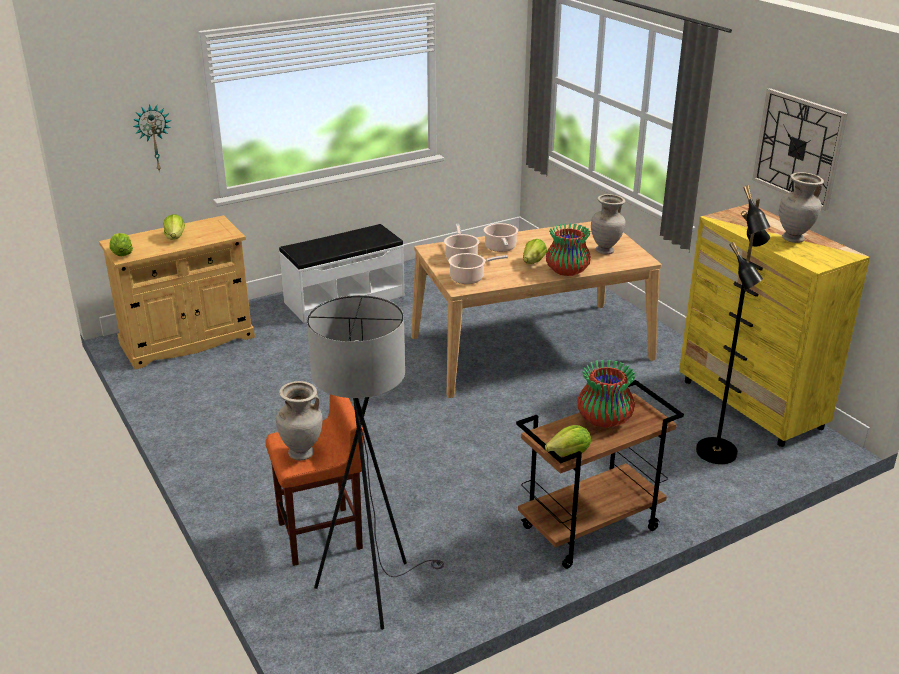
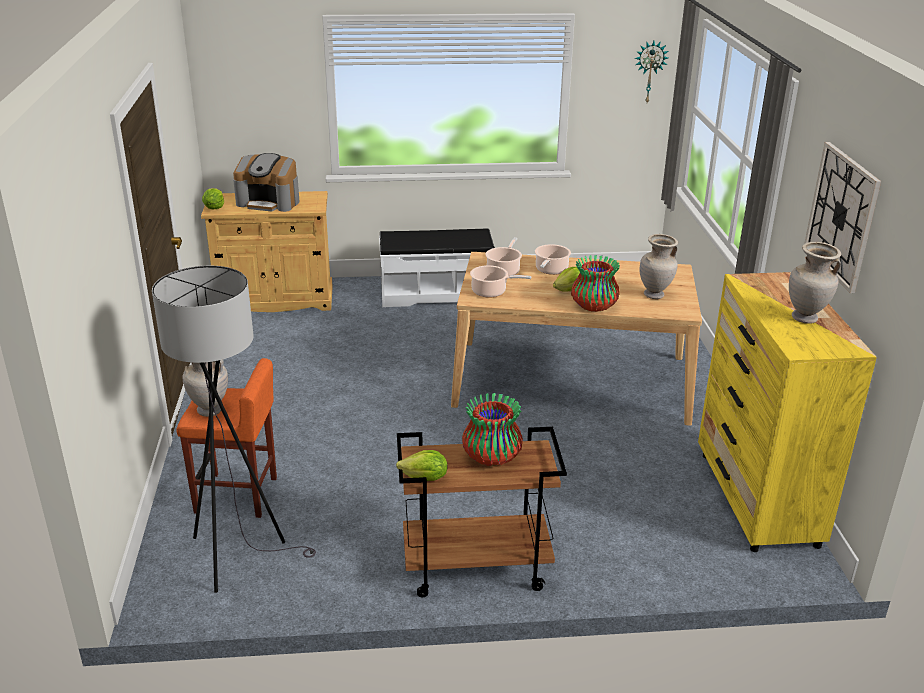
camera: 25 degrees right, 0 degrees up
wall clock [133,104,171,172] -> wall clock moved to [635,41,668,103]
lettuce [164,214,185,240] -> coffee machine [233,153,300,212]
black floor lamp [696,186,770,464] -> none

